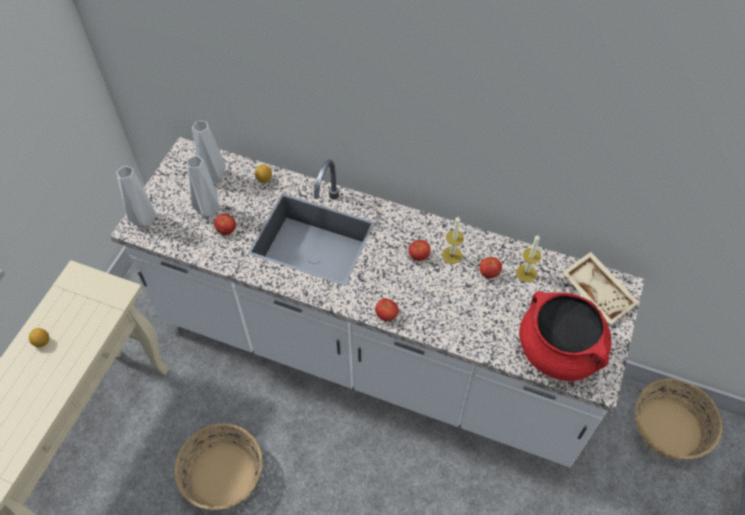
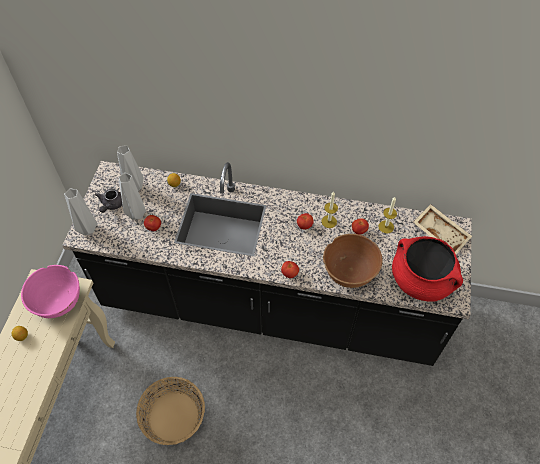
camera: 10 degrees left, 0 degrees up
white counter [110,137,645,467] -> black counter [62,161,472,366]
basket [635,378,722,460] -> none
none -> pink bowl [21,265,80,318]
none -> grey teapot [95,189,122,213]
none -> brown bowl [323,234,382,288]

